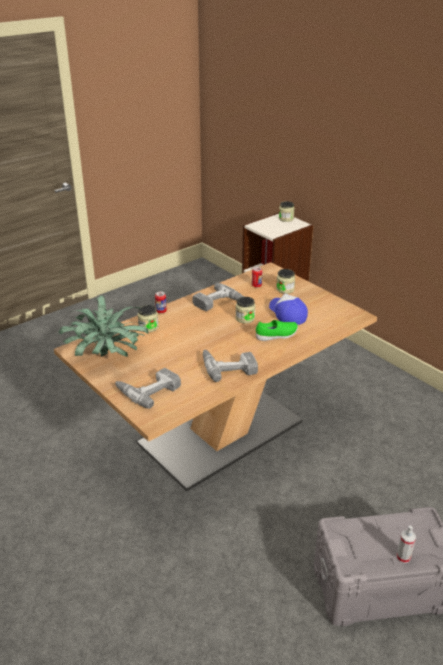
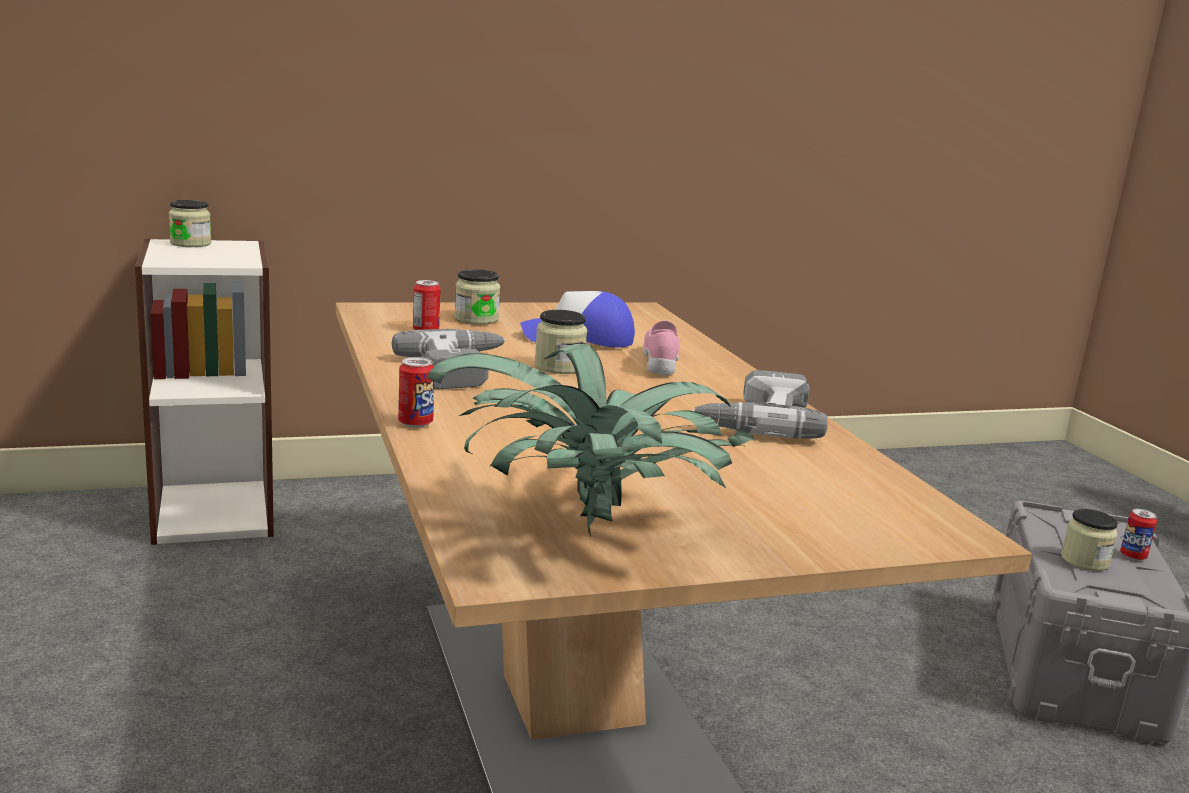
camera: 70 degrees left, 15 degrees down
power drill [115,368,181,409] -> none
jar [138,305,159,332] -> jar moved to [1061,509,1118,571]
green shoe [256,320,298,341] -> pink shoe [643,321,679,375]
spray bottle [396,526,416,564] -> can [1120,509,1157,561]

